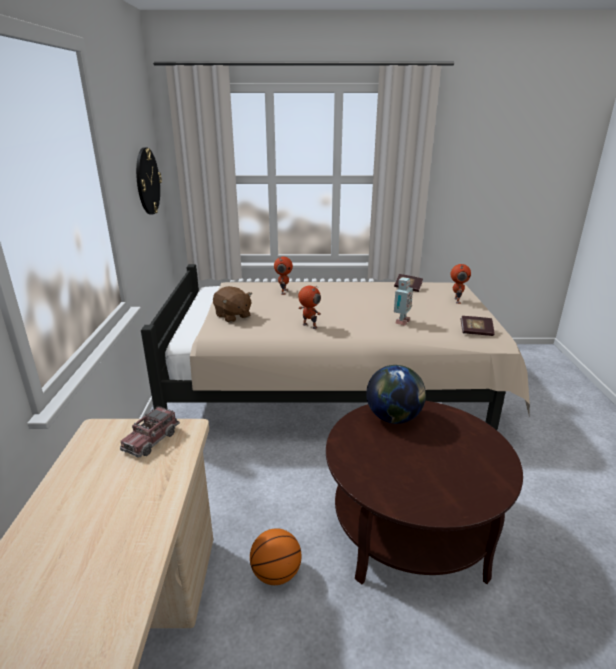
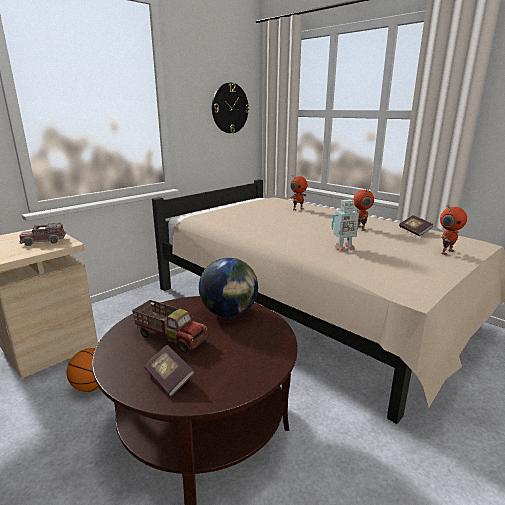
camera: 45 degrees right, 5 degrees down
brown plush toy [213,286,252,323] -> none
toy robot [298,286,321,329] -> toy robot moved to [353,189,374,231]
book [460,316,495,336] -> book moved to [144,345,195,397]
none -> toy truck [132,300,208,353]

